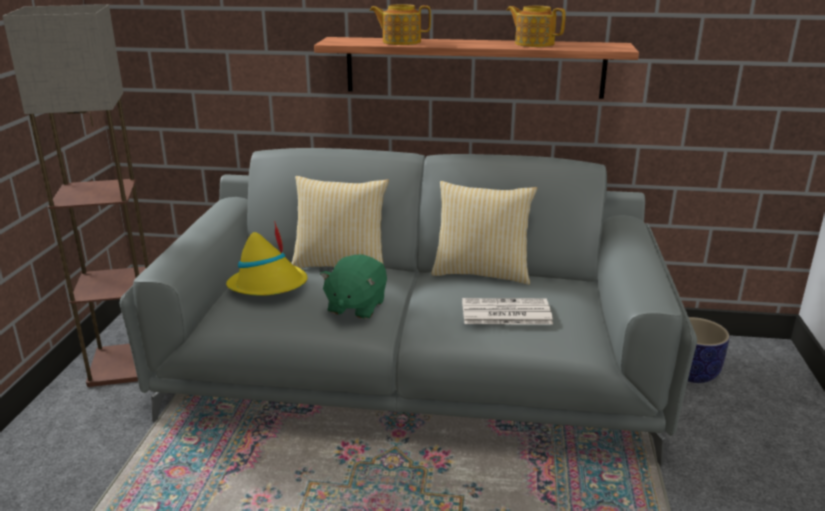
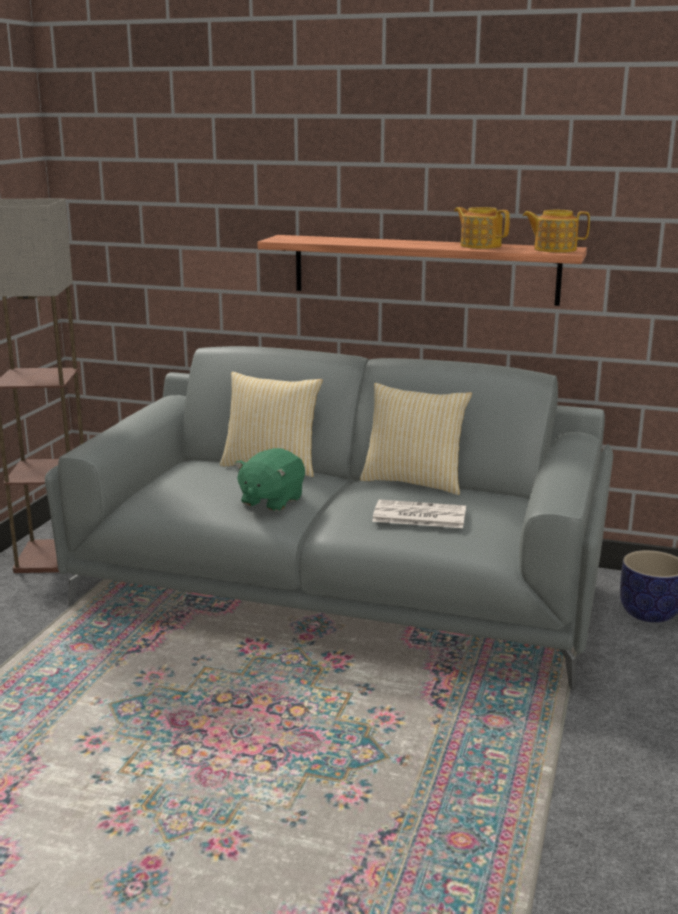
camera: 10 degrees right, 5 degrees down
yellow hat [226,221,307,296] -> none
teapot [369,4,431,45] -> teapot moved to [522,210,590,253]

